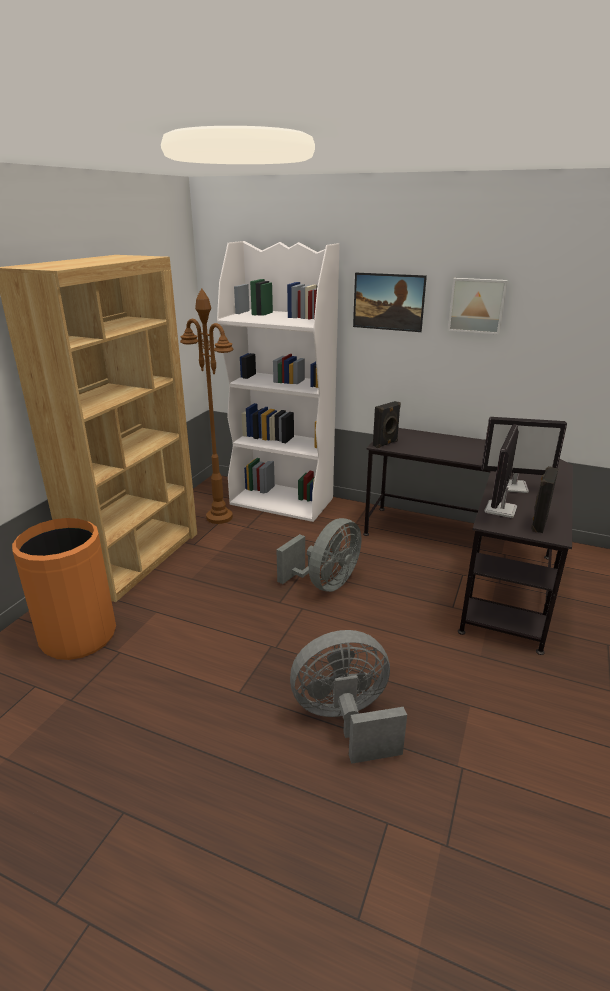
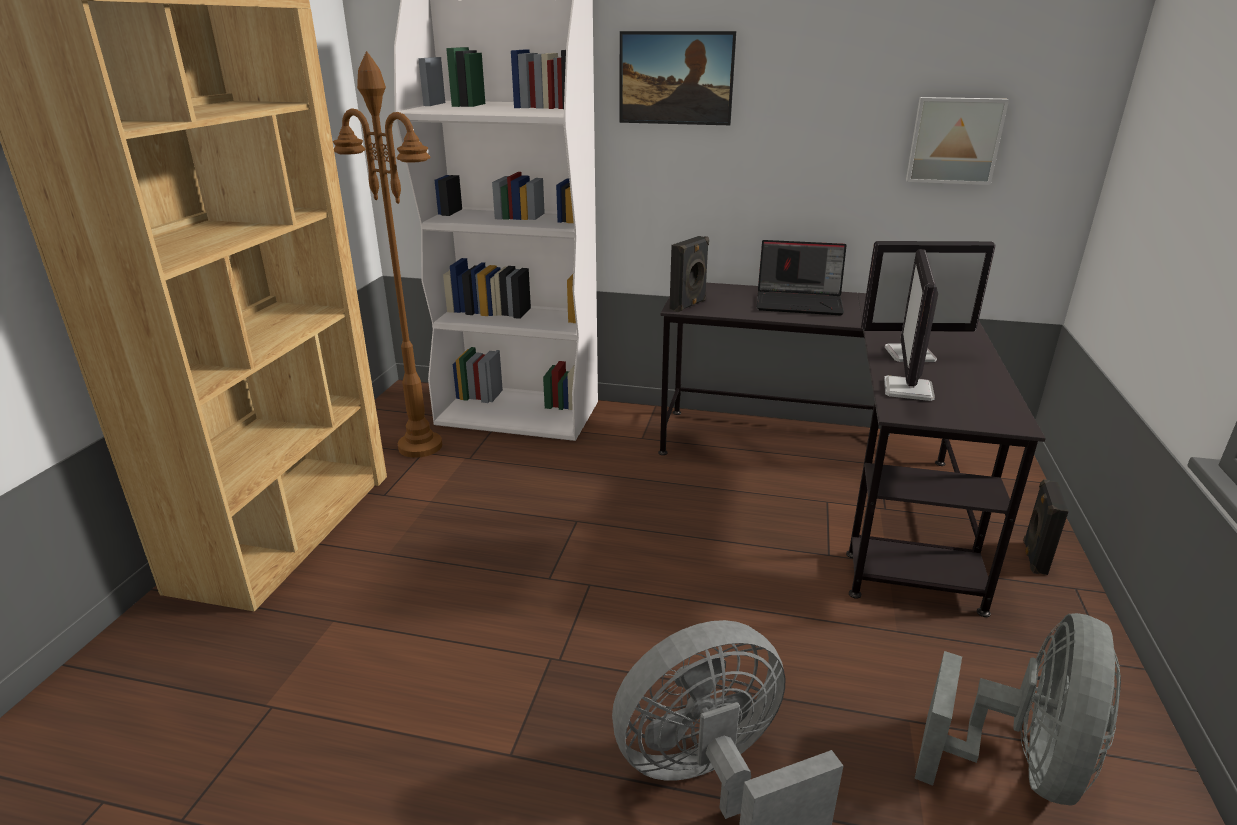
camera: 10 degrees left, 0 degrees up
orange trash can [12,518,116,660] -> none
grey fan [276,518,361,592] -> grey fan moved to [915,613,1121,806]
picture [448,278,508,335] -> picture moved to [906,97,1009,185]
black speaker [531,466,558,533] -> black speaker moved to [1023,479,1069,575]
none -> laptop [757,240,847,315]

